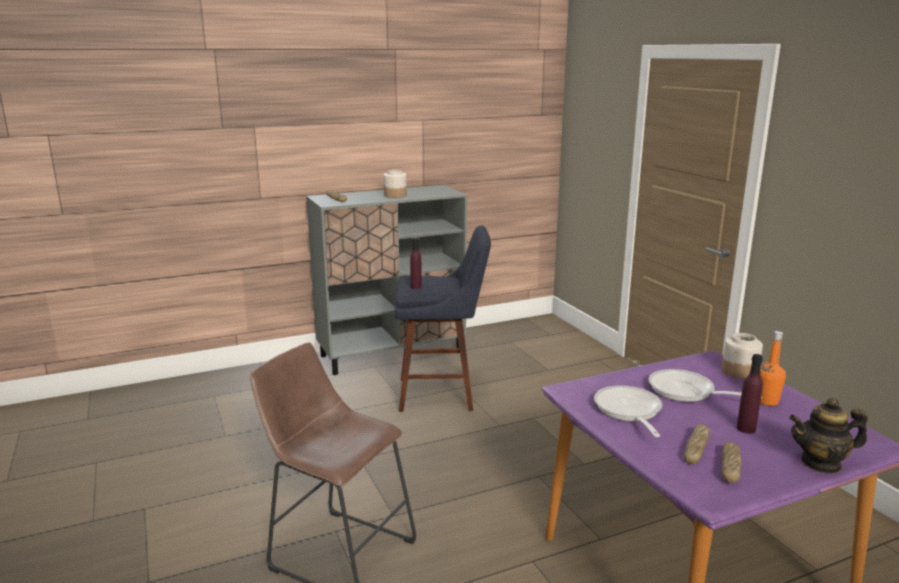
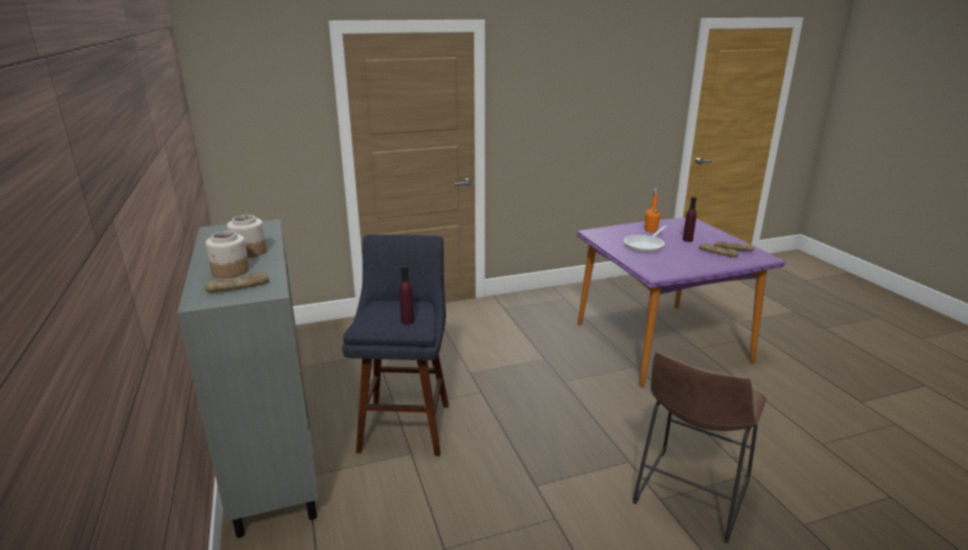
camera: 85 degrees left, 5 degrees up
frying pan [594,385,662,437] -> none
jar [721,333,763,379] -> jar moved to [206,231,249,278]
teapot [789,398,868,473] -> none

